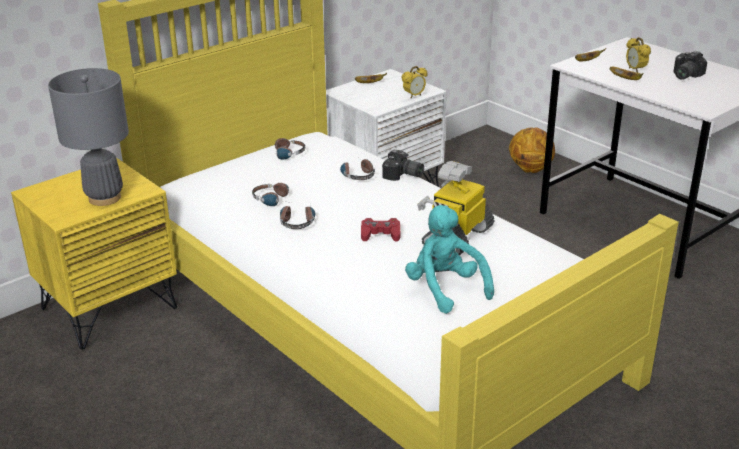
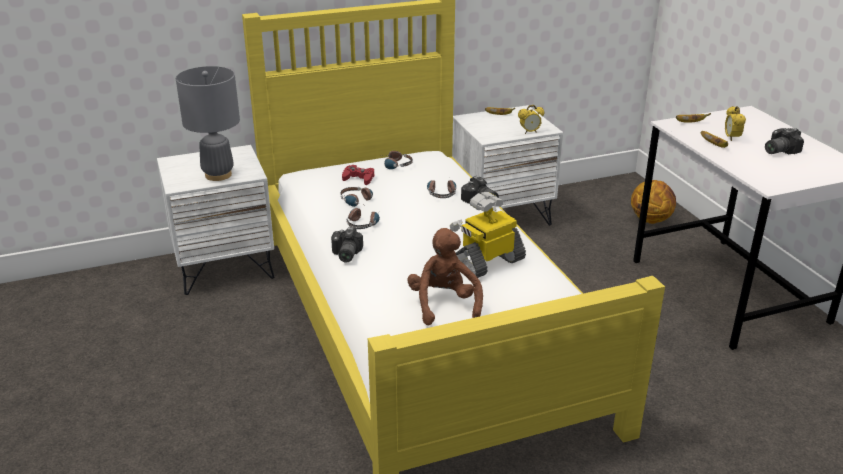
camera: 20 degrees right, 0 degrees up
yellow nightstand [11,158,177,349] -> white nightstand [157,145,274,295]
red game controller [361,218,400,242] -> red game controller moved to [342,165,374,185]
turquoise plush toy [405,205,494,314] -> brown plush toy [407,228,483,325]
none -> camera [331,227,363,263]

